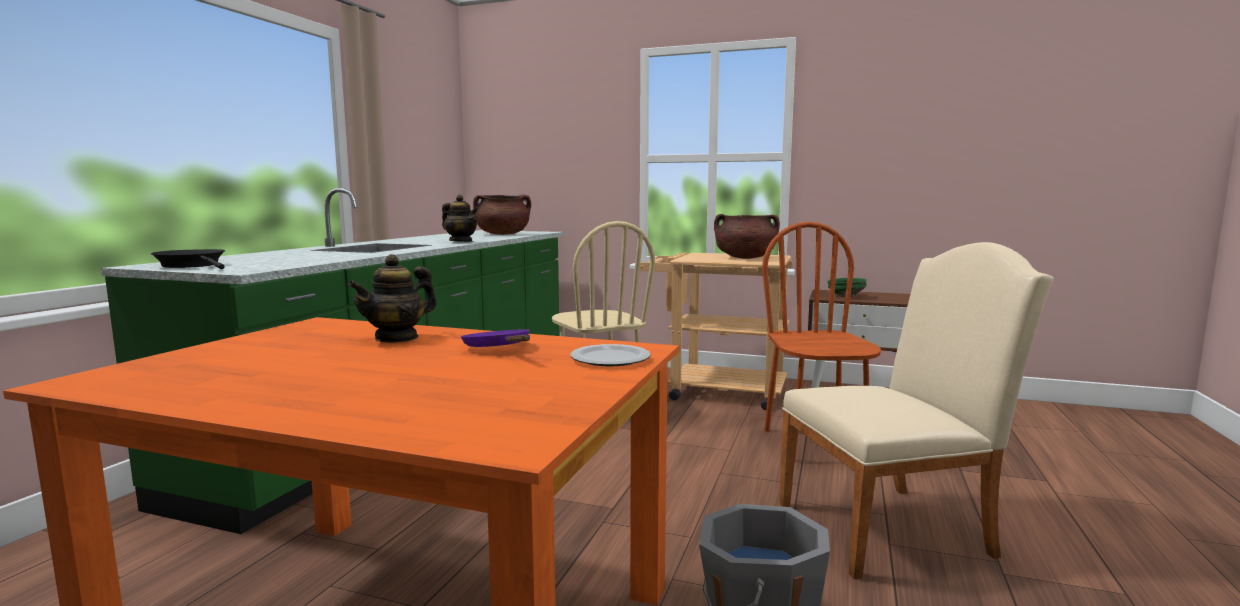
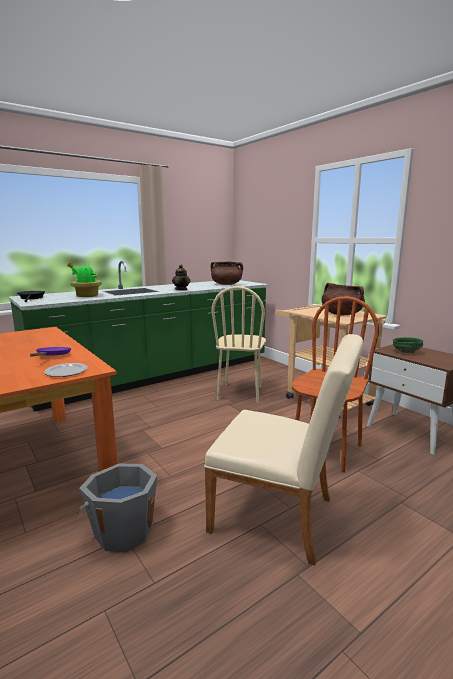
camera: 35 degrees right, 5 degrees up
teapot [348,254,437,343] -> none
none -> potted plant [67,262,102,297]

